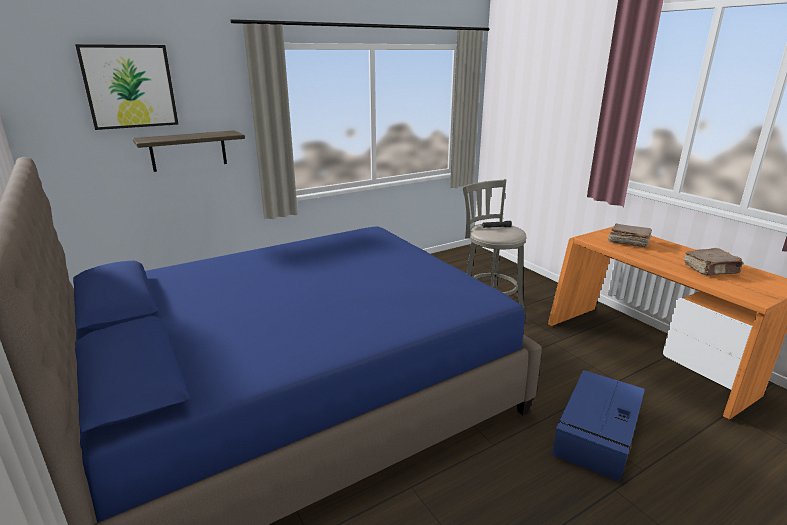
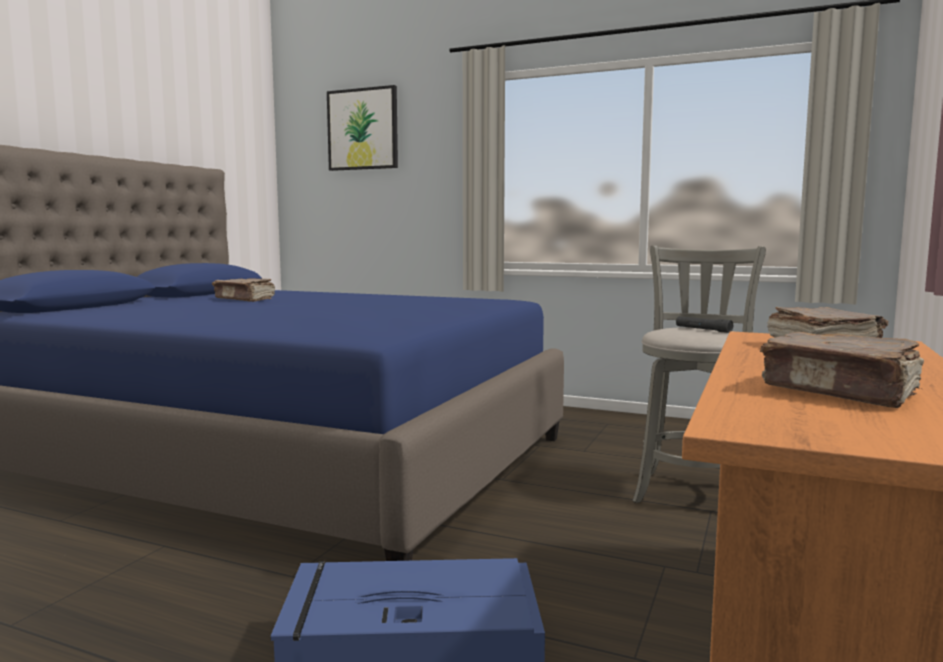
camera: 55 degrees right, 15 degrees down
shelf [133,130,245,172] -> none
none -> brown book [212,278,275,302]

